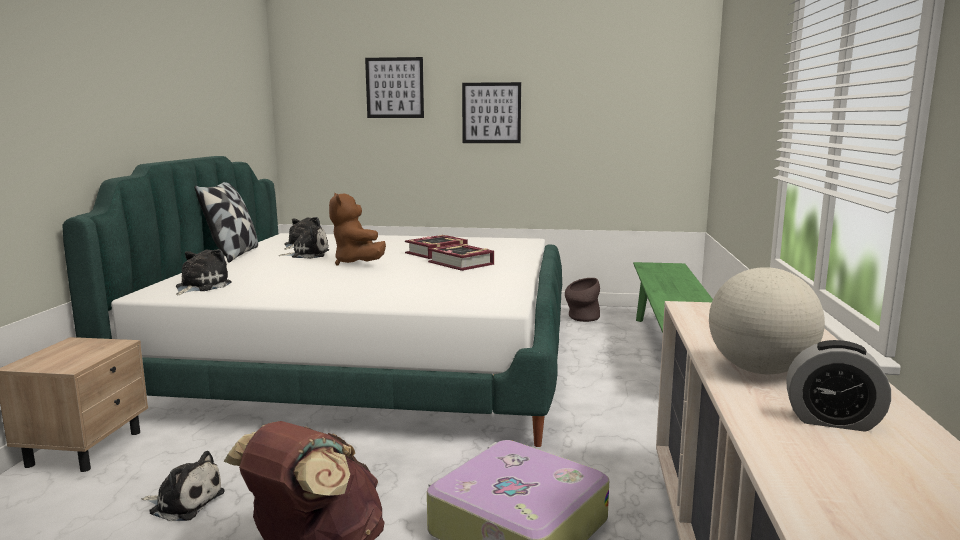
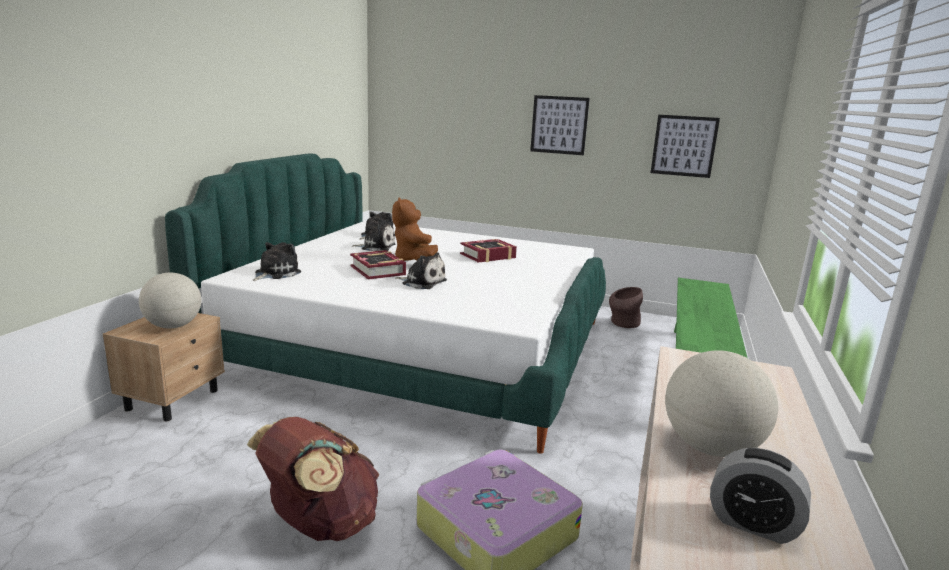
camera: 10 degrees right, 5 degrees up
plush toy [142,451,225,521] -> plush toy moved to [395,252,447,289]
pillow [194,182,258,263] -> none
picture [365,57,424,118] -> picture moved to [651,115,720,178]
book [428,244,494,271] -> book moved to [350,250,406,280]
none -> globe [139,273,201,329]

